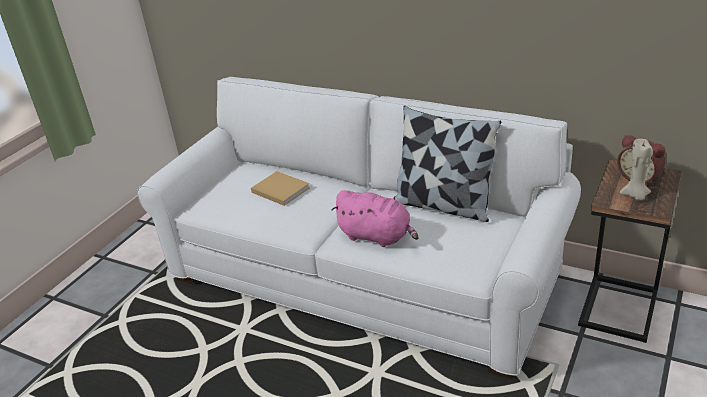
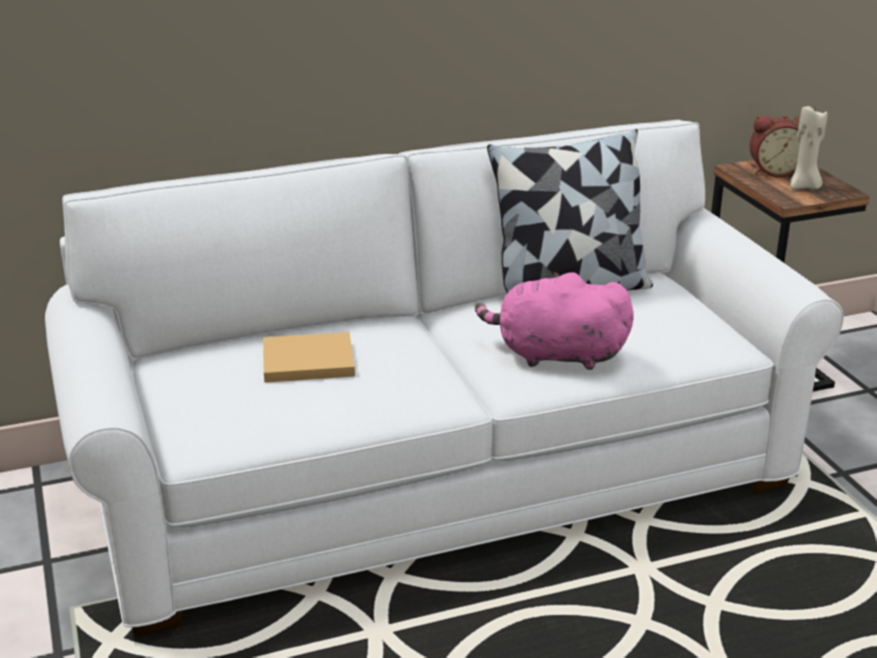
camera: 50 degrees left, 5 degrees down
pink plush toy [332,190,419,247] -> pink plush toy turned 150 degrees counterclockwise [475,272,634,370]

